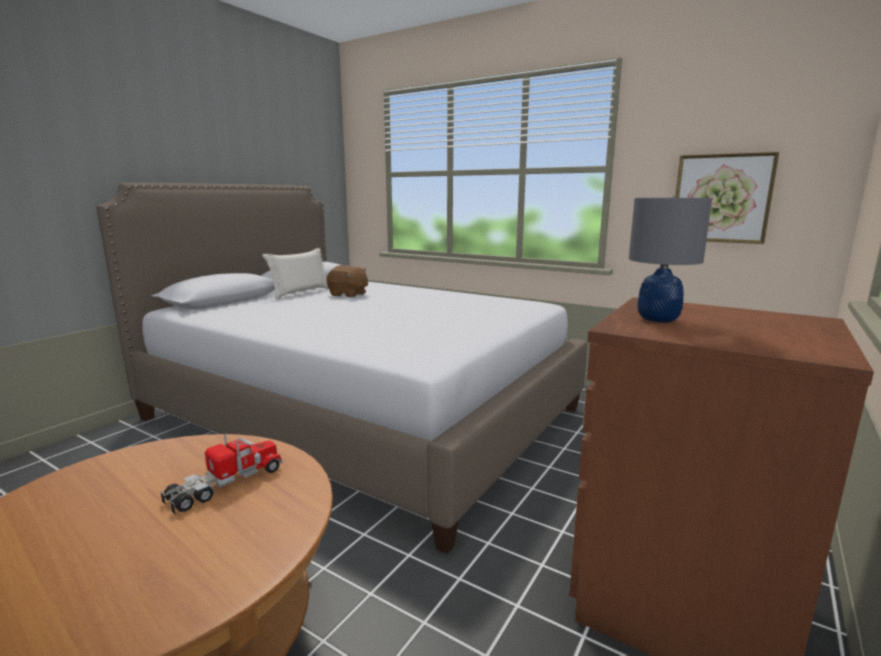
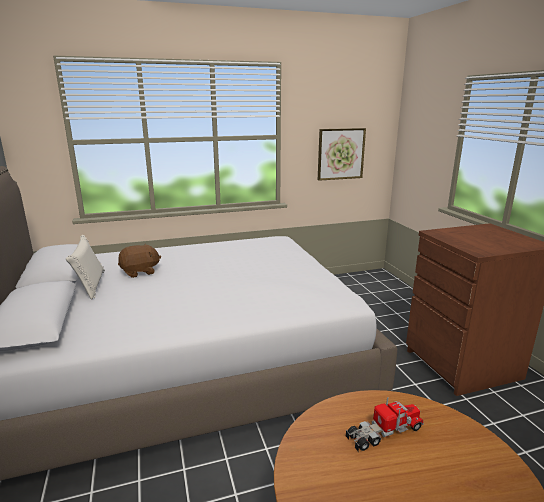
camera: 50 degrees left, 5 degrees up
toy truck [160,433,283,515] -> toy truck turned 75 degrees clockwise [346,397,424,452]
grey table lamp [629,196,712,323] -> none

